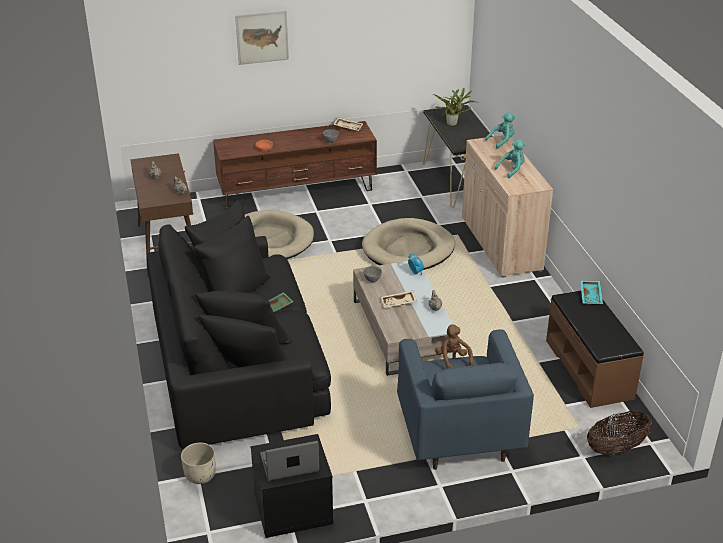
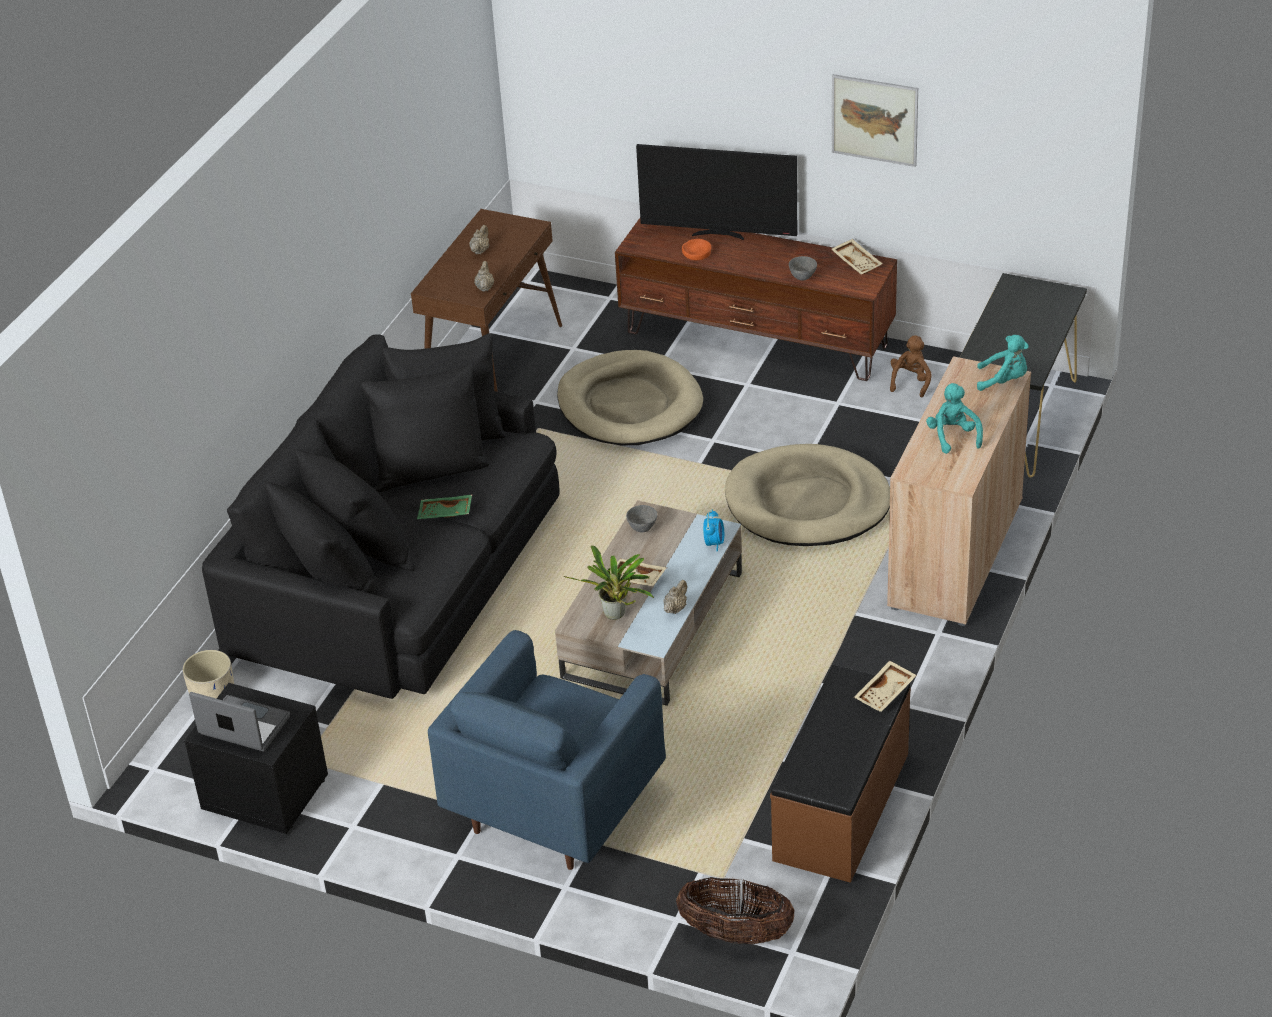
camera: 40 degrees right, 5 degrees up
picture [235,11,289,65] -> picture moved to [832,74,918,167]
potted plant [433,88,478,126] -> potted plant moved to [564,545,654,620]
brown plush toy [435,324,473,368] -> brown plush toy moved to [890,336,932,397]
turquoise plush toy [495,140,526,178] -> turquoise plush toy turned 105 degrees counterclockwise [926,383,983,454]
turquoise tray [580,280,603,305] -> beige tray [854,661,917,712]
none -> television [636,144,797,240]

